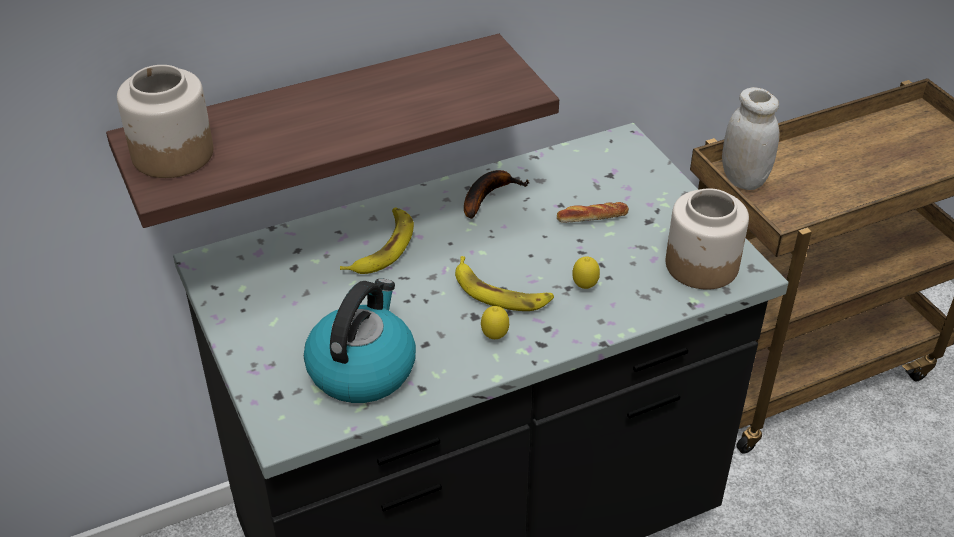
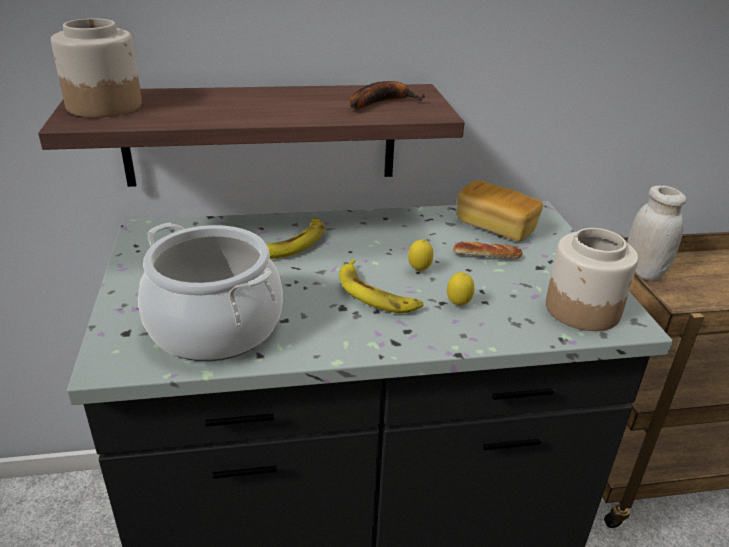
camera: 15 degrees right, 10 degrees down
kettle [304,279,416,403] -> cooking pot [138,223,283,361]
banana [464,170,529,219] -> banana moved to [349,81,425,109]
lemon [481,306,509,339] -> lemon moved to [408,239,433,271]
none -> bread [457,180,543,241]

